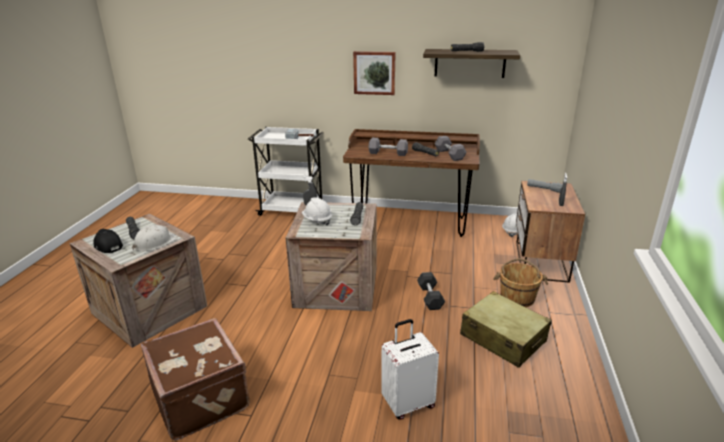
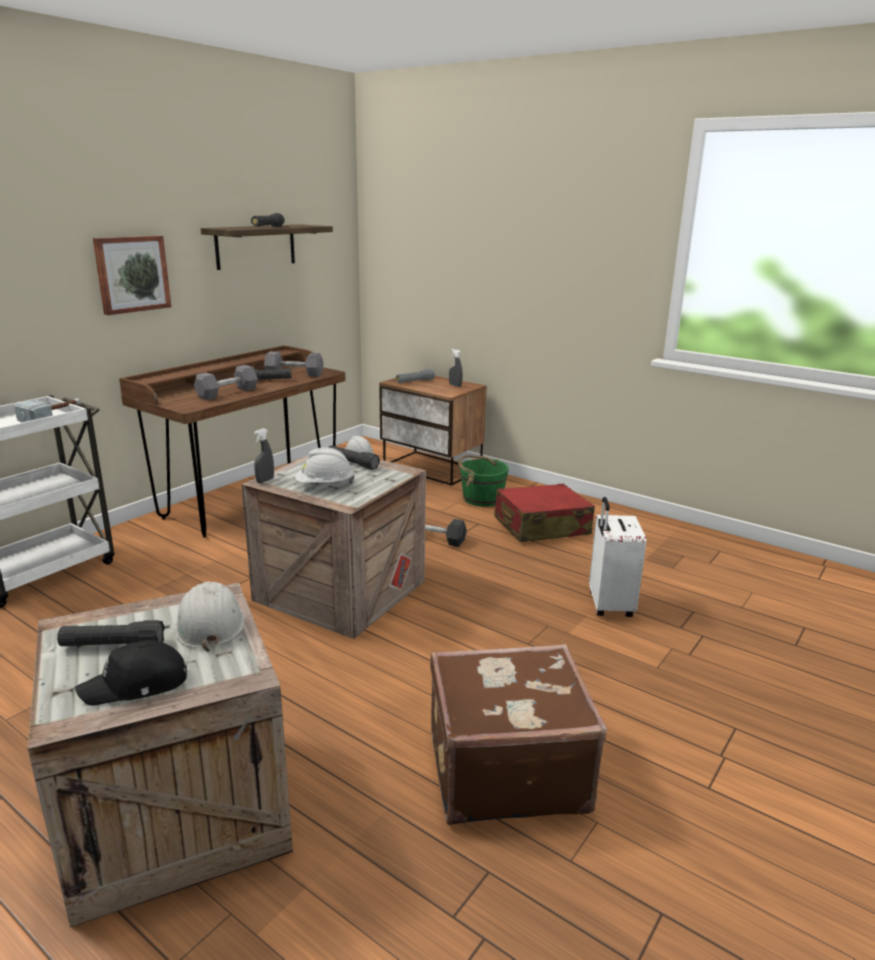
camera: 65 degrees left, 5 degrees down
beige suitcase [460,291,552,368] -> red suitcase [494,484,595,542]
brown bucket [493,258,548,307] -> green bucket [458,455,509,507]

